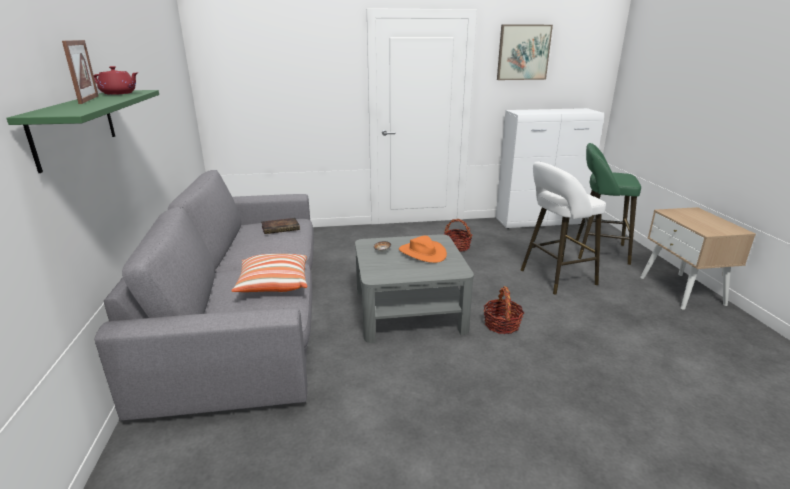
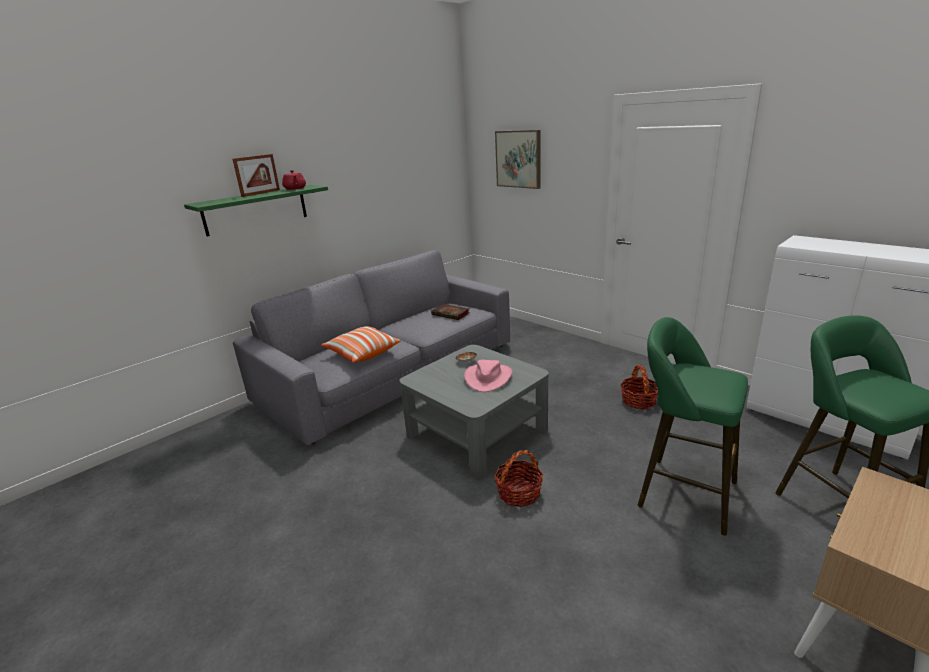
camera: 55 degrees right, 0 degrees up
orange hat [399,236,447,263] -> pink hat [464,360,512,392]
picture [497,24,553,80] -> picture moved to [495,130,540,189]
white stool [521,161,606,295] -> green stool [638,317,748,536]

